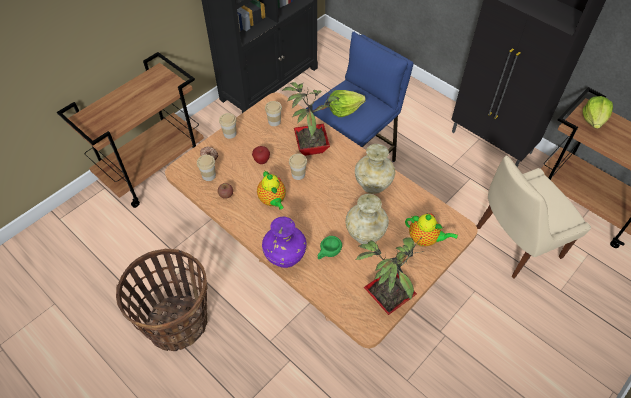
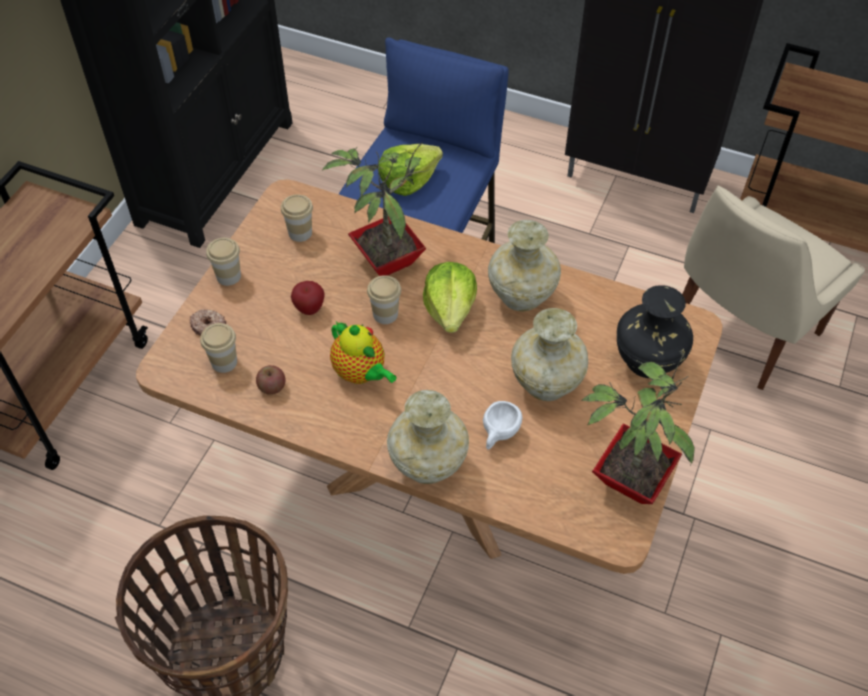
camera: 20 degrees left, 0 degrees up
purple vase [262,217,307,268] -> beige vase [387,390,469,484]
green cup [318,236,342,259] -> white cup [483,401,522,449]
teapot [405,213,458,246] -> black vase [617,285,693,378]
lettuce [583,96,613,129] -> lettuce moved to [423,262,477,333]

